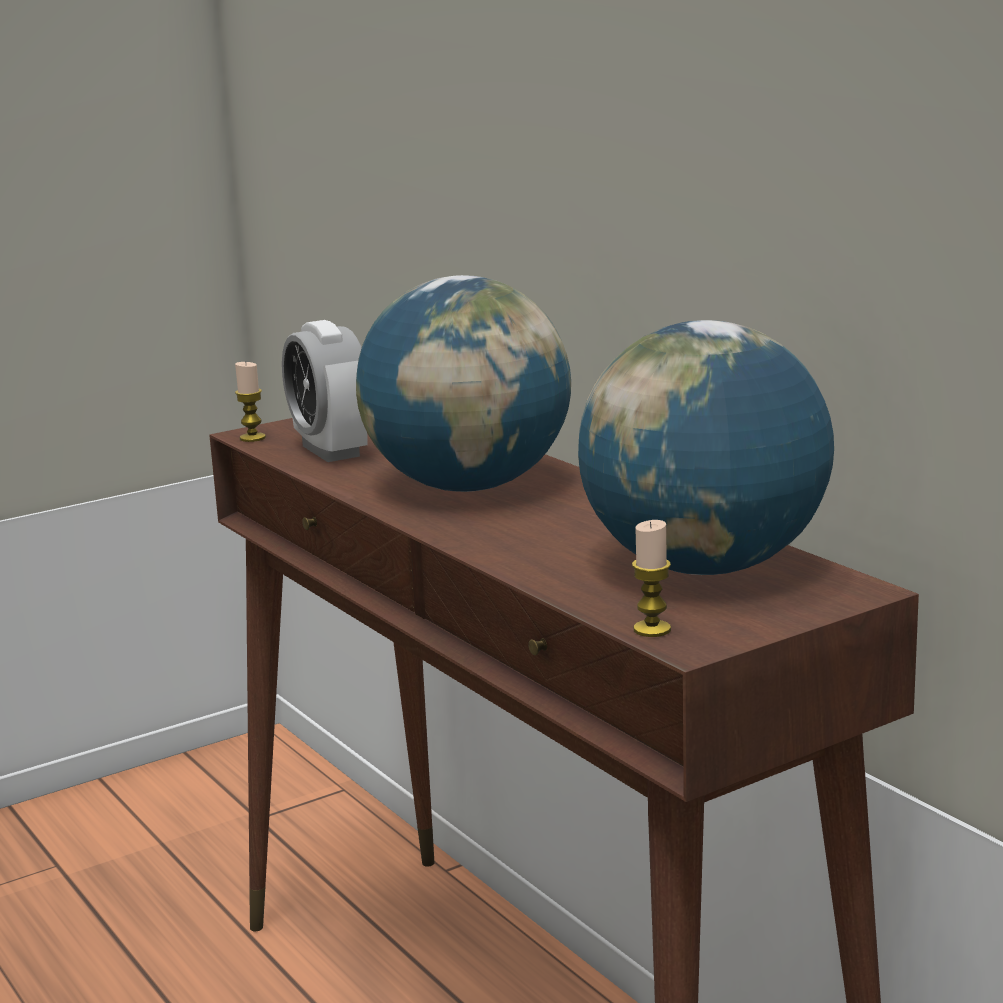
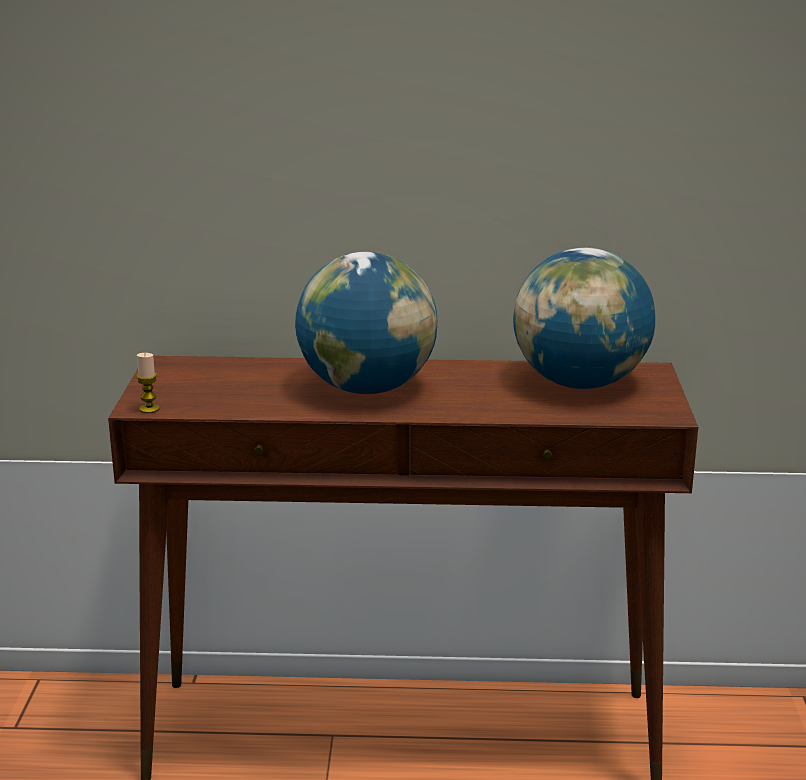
camera: 55 degrees left, 5 degrees up
alarm clock [282,320,367,462] -> none
candle [632,520,671,637] -> none

